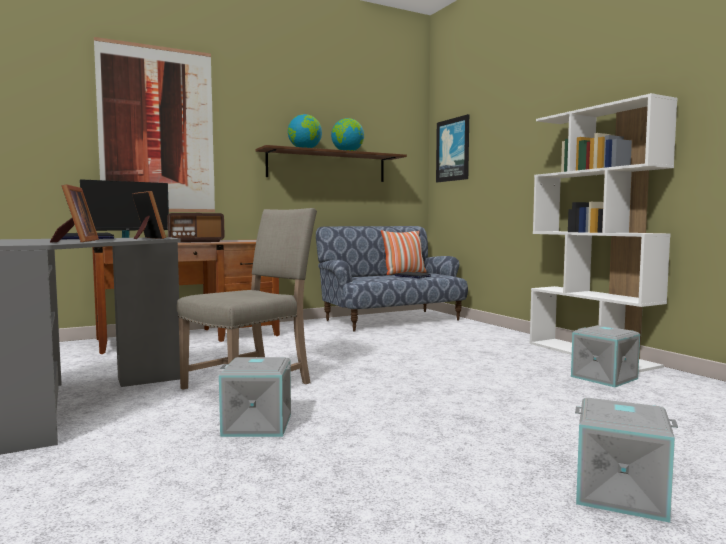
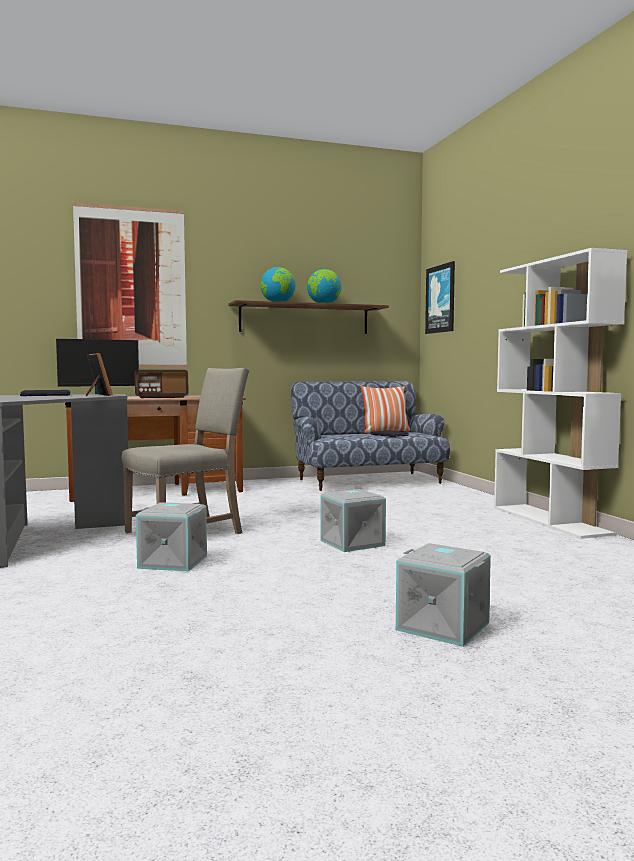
camera: 10 degrees right, 0 degrees up
picture frame [50,184,99,243] -> none
grey storage box [571,325,640,387] -> grey storage box moved to [321,489,386,552]

